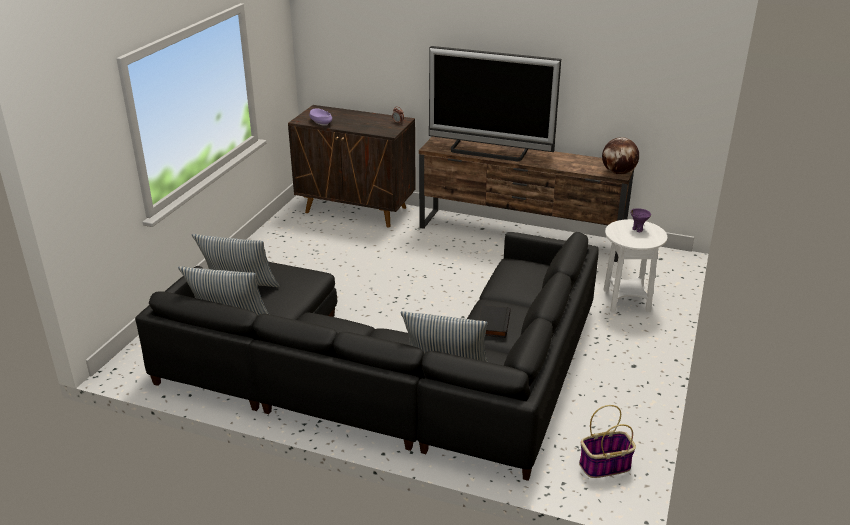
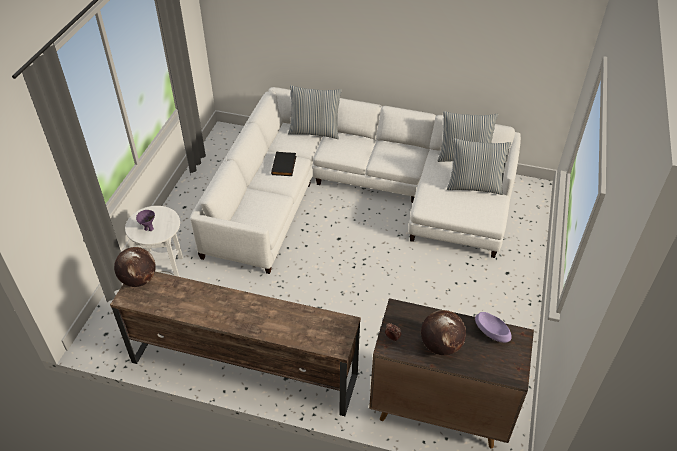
camera: 175 degrees right, 15 degrees up
black sofa [135,232,599,481] -> white sofa [190,87,521,274]
television [429,46,561,161] -> none
basket [579,405,636,478] -> none
none -> globe [421,310,466,355]

